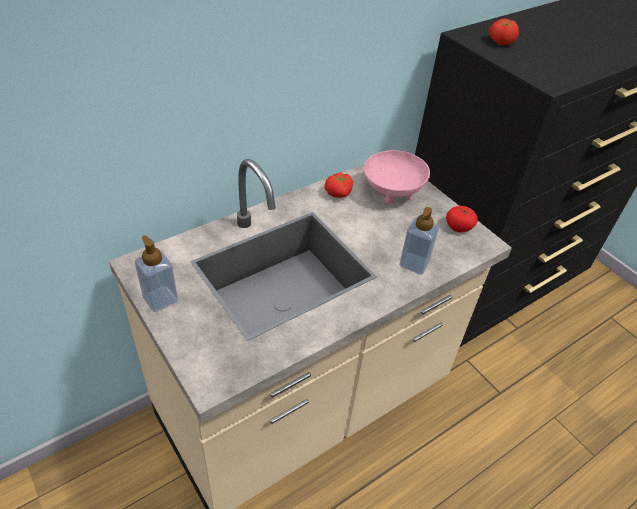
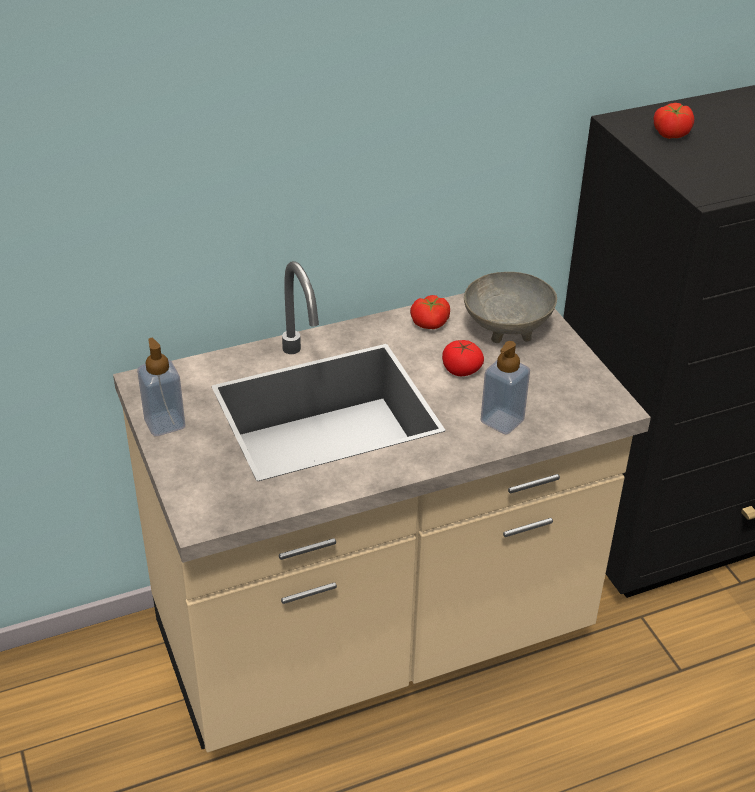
camera: 15 degrees right, 5 degrees down
pink bowl [364,150,430,203] -> grey bowl [464,272,557,343]
tomato [446,206,478,233] -> tomato moved to [442,340,484,376]

